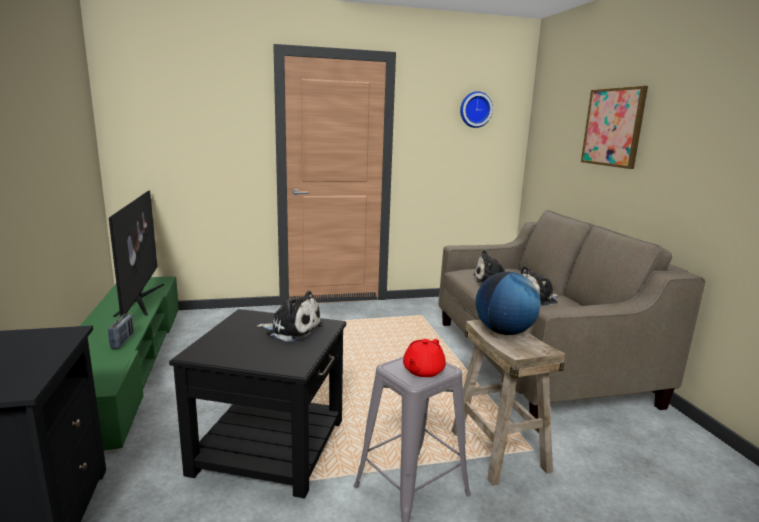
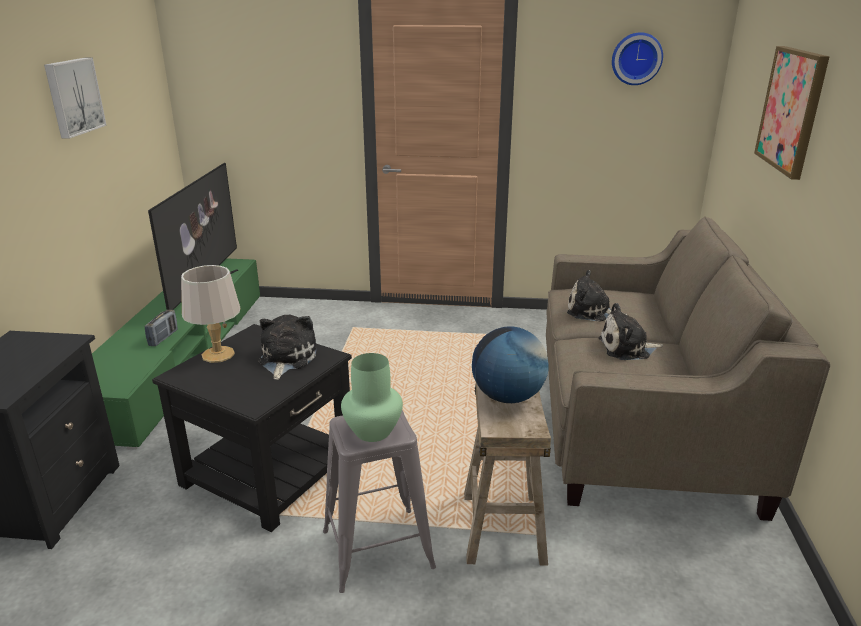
camera: 20 degrees right, 10 degrees up
plush toy [257,291,322,341] -> plush toy turned 120 degrees counterclockwise [258,315,317,380]
red teapot [403,339,446,377] -> green vase [341,353,403,442]
none -> picture [44,58,107,139]
none -> grey table lamp [181,265,240,363]

